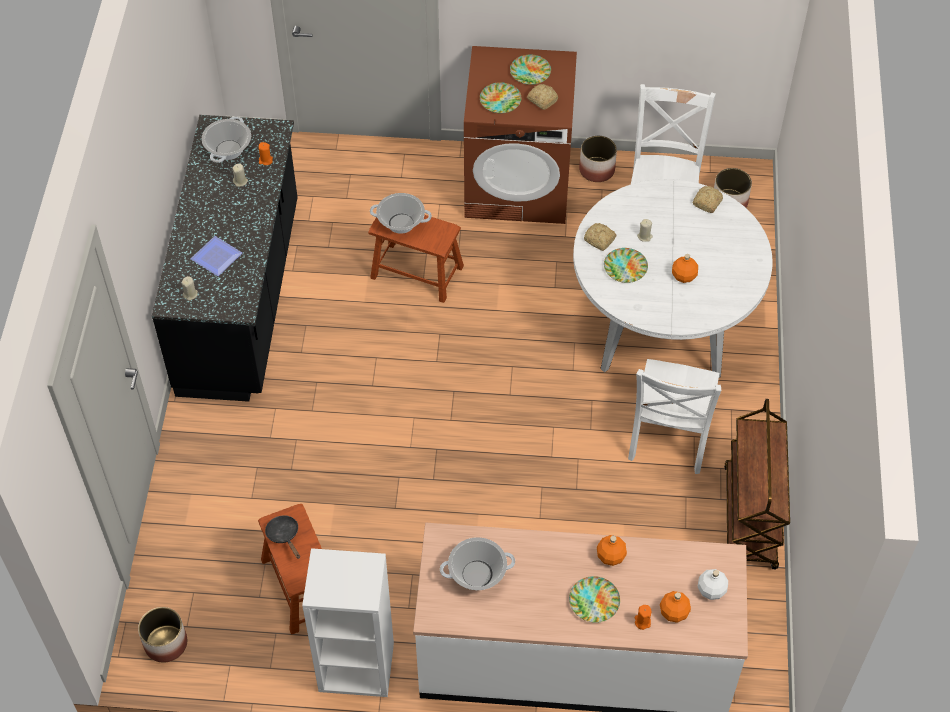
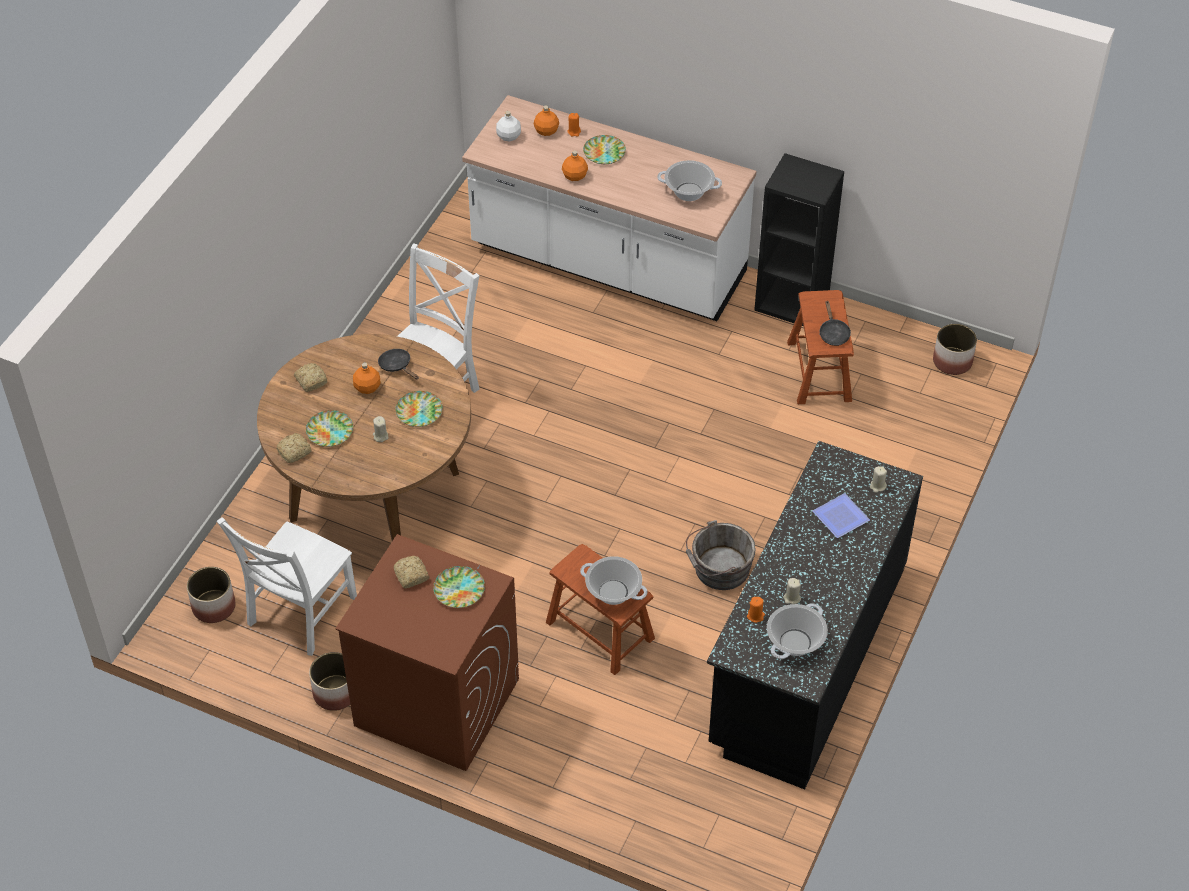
camera: 160 degrees left, 5 degrees down
white bookcase [302,548,394,697] -> black bookcase [754,153,844,326]
plate [510,55,551,85] -> plate moved to [306,410,353,447]
white dining table [573,179,773,378] -> brown dining table [257,334,471,541]
bread [584,223,616,251] -> bread moved to [294,363,327,392]
brown cart [724,399,790,569] -> none
none -> black frying pan [378,349,419,380]
none -> grey bucket [686,520,755,590]

